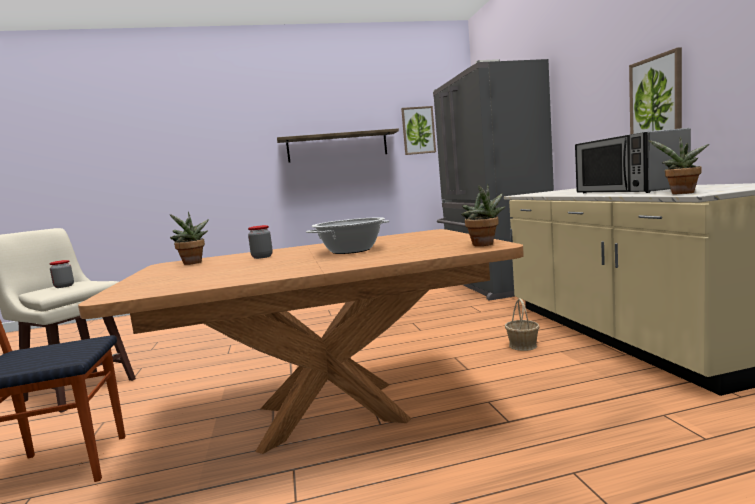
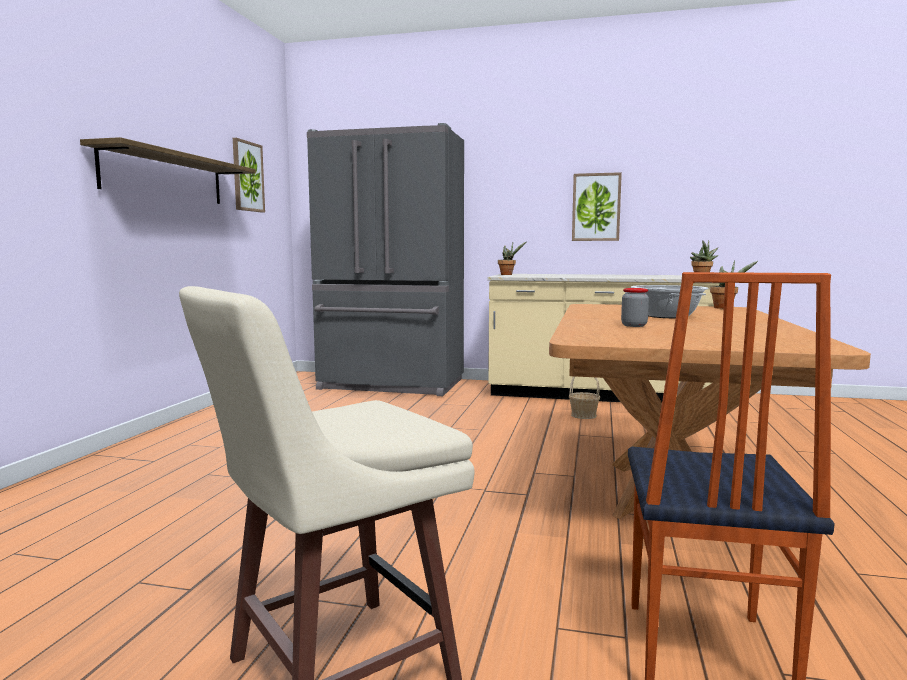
camera: 65 degrees left, 0 degrees up
jar [49,260,74,288] -> none
potted plant [170,212,209,265] -> potted plant moved to [498,242,526,275]
microwave [575,128,691,193] -> none

